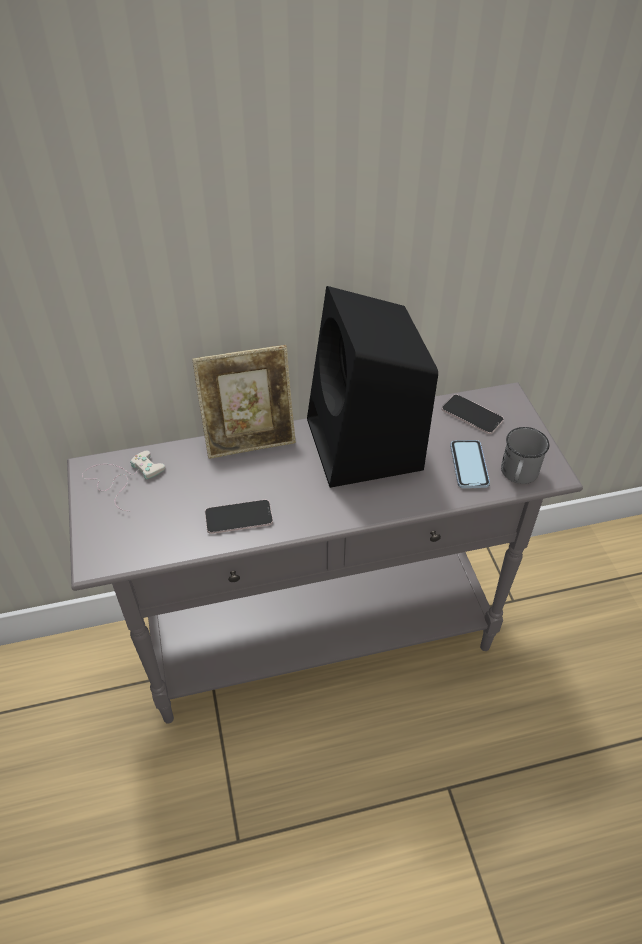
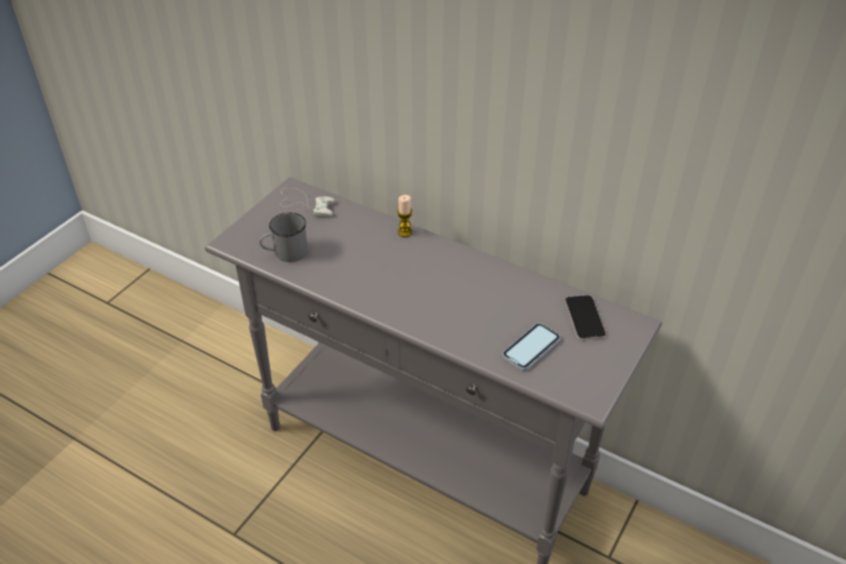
camera: 45 degrees right, 5 degrees down
picture frame [192,345,296,459] -> candle [397,195,412,237]
phone [205,500,273,534] -> none
black speaker [307,286,438,488] -> none
grey mug [501,427,549,484] -> grey mug moved to [259,212,308,262]

